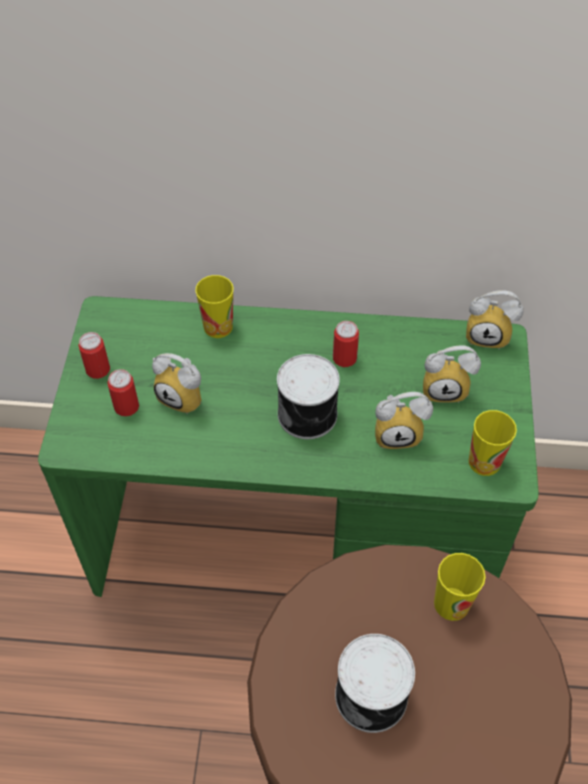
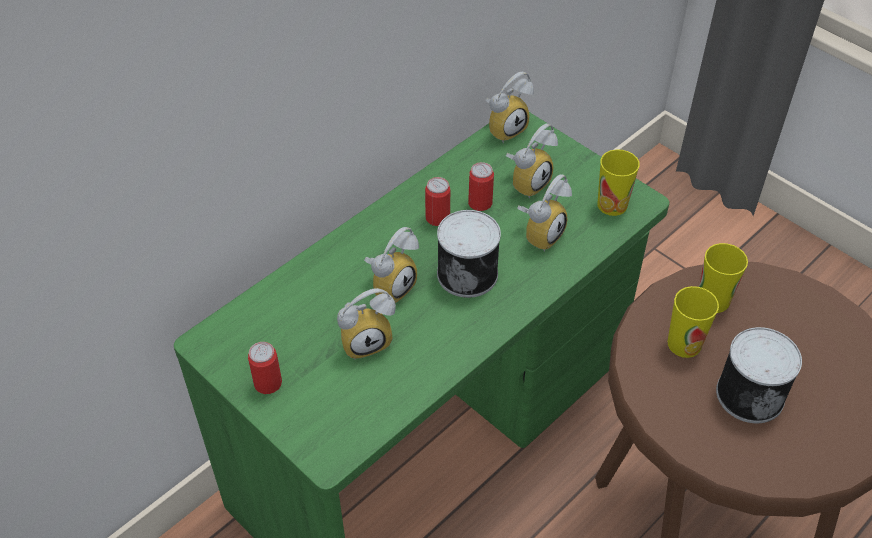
camera: 50 degrees left, 5 degrees down
can [108,369,139,416] -> can moved to [468,162,494,211]
cup [195,275,234,338] -> cup moved to [668,286,719,358]
none -> alarm clock [364,227,419,303]

